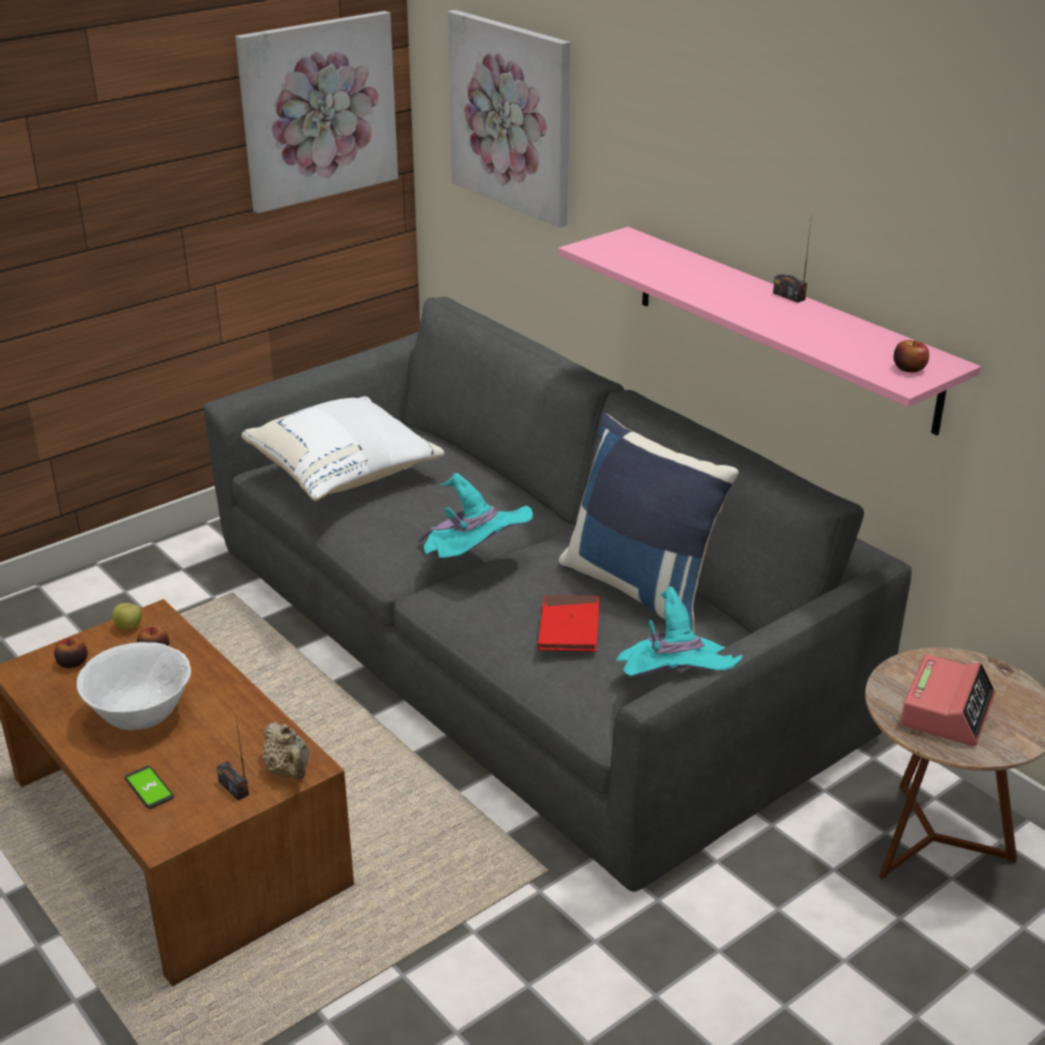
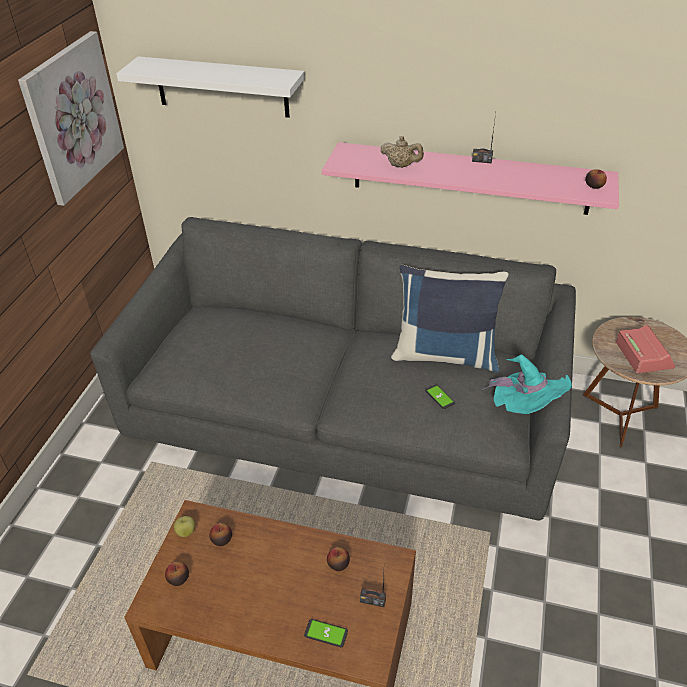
camera: 35 degrees left, 10 degrees up
white bowl [77,642,191,730] -> none
white pillow [241,397,444,501] -> none
beige teapot [263,722,309,780] -> beige teapot moved to [380,136,424,168]
turquoise hat [418,473,533,558] -> none
picture [447,10,570,228] -> white shelf [116,56,305,118]
red book [538,595,600,652] -> phone [425,384,455,409]
none -> apple [327,547,350,571]

